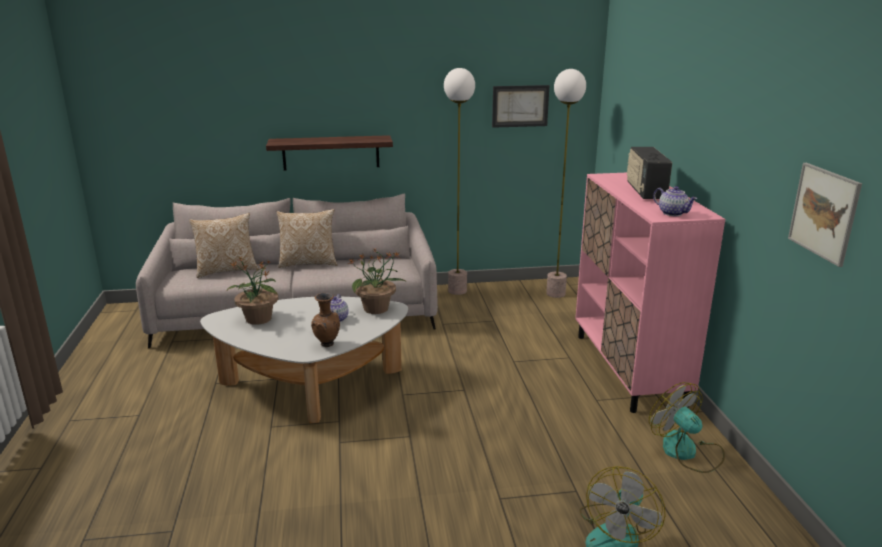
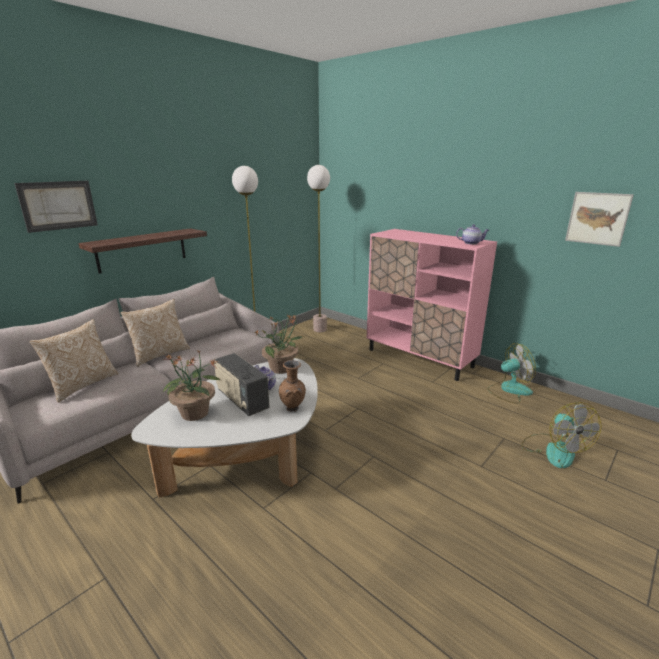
camera: 40 degrees left, 0 degrees up
picture [492,85,550,128] -> picture moved to [14,181,98,233]
radio [627,147,672,199] -> radio moved to [214,353,270,416]
fan [649,382,725,473] -> fan turned 150 degrees clockwise [488,343,536,404]

